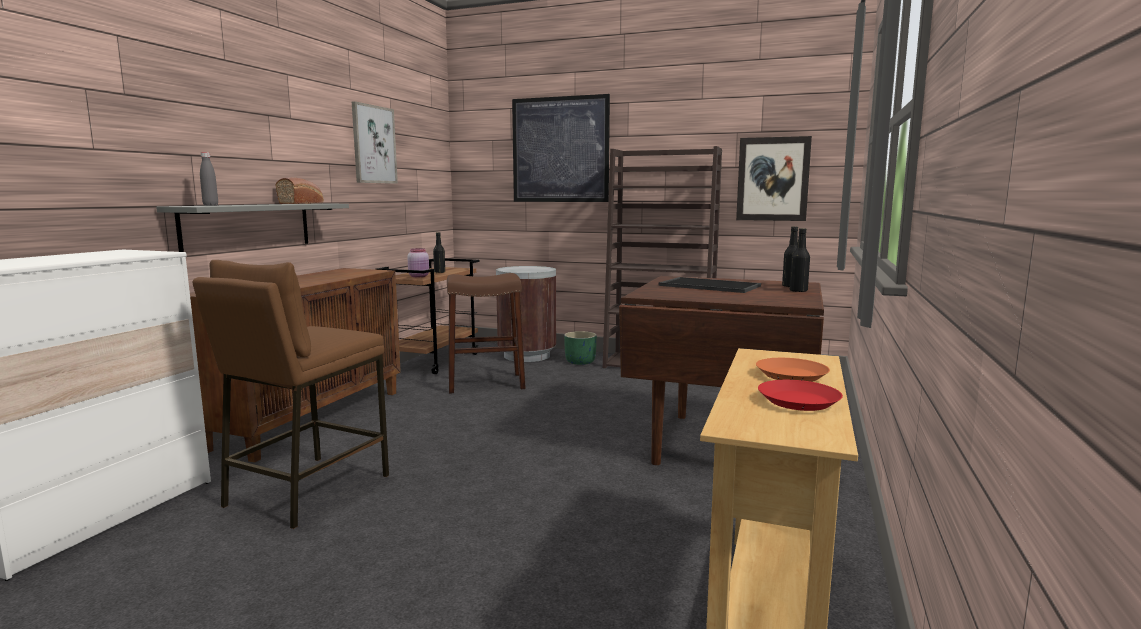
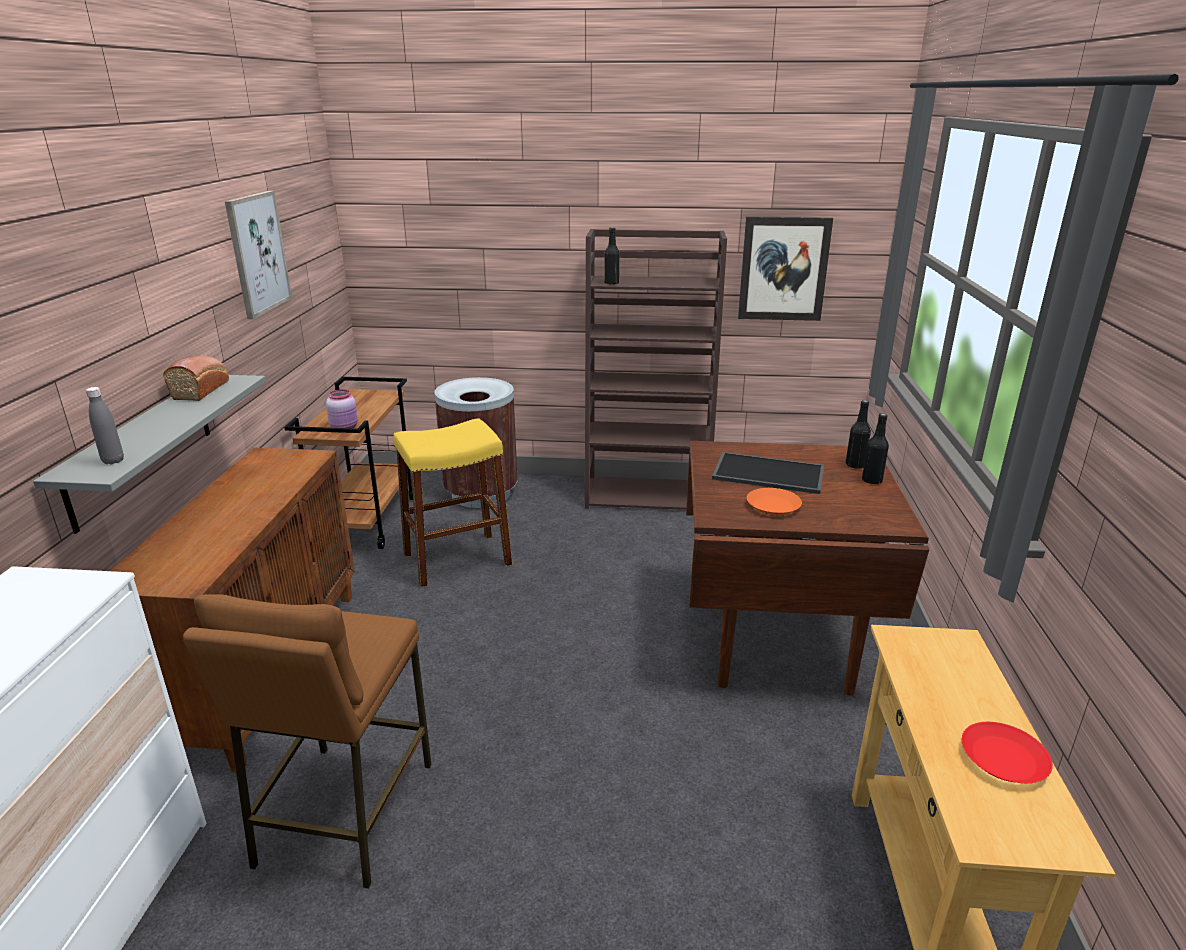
camera: 15 degrees left, 15 degrees up
black bottle [433,232,445,273] -> black bottle moved to [604,227,620,284]
brown stool [447,273,526,394] -> yellow stool [393,418,512,588]
picture [512,94,610,202] -> none
green planter [564,331,597,365] -> none
orange plate [756,358,830,382] -> orange plate moved to [747,488,802,516]

